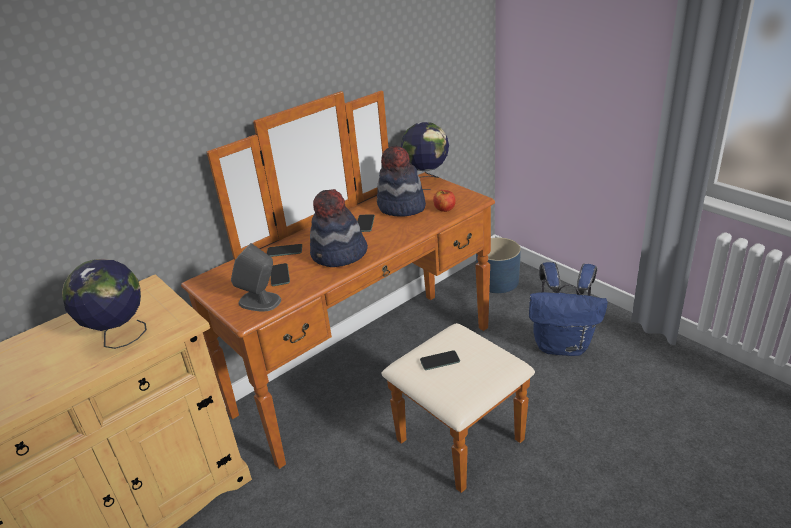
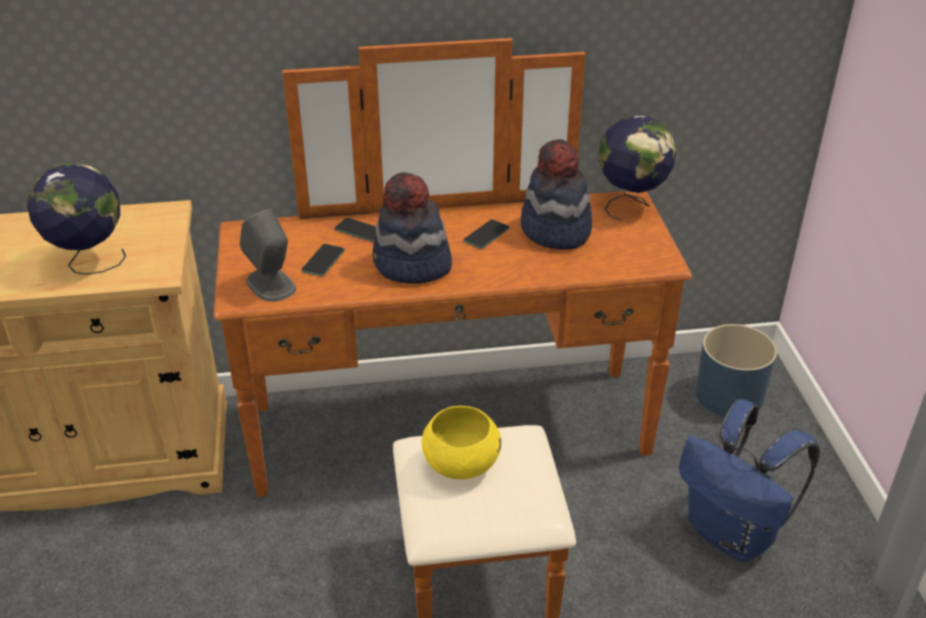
camera: 30 degrees right, 5 degrees up
phone [420,350,460,370] -> yellow bowl [422,406,501,479]
apple [433,190,456,212] -> none

